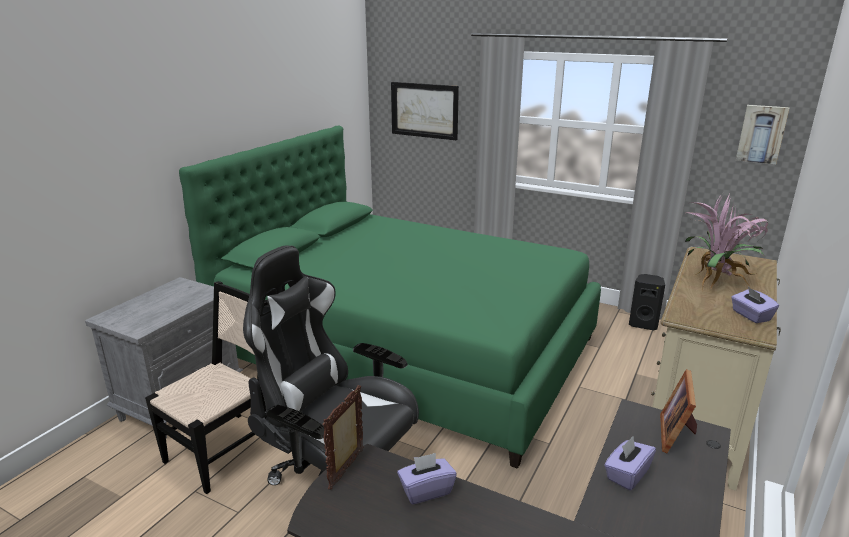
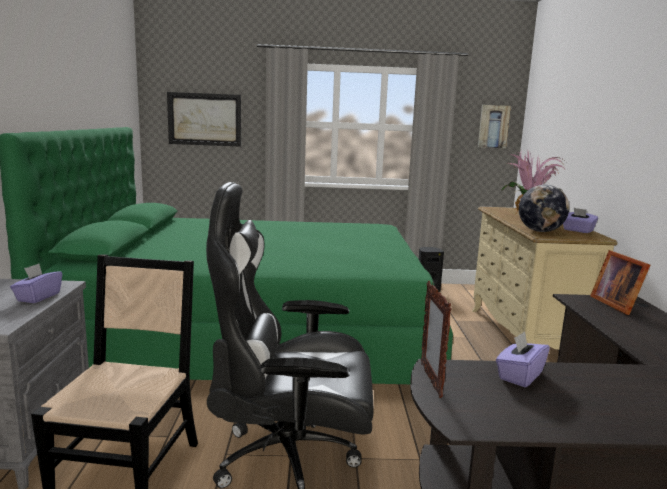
camera: 30 degrees left, 10 degrees down
purple tissue box [604,436,656,491] -> purple tissue box moved to [10,263,62,303]
none -> globe [519,185,569,232]

